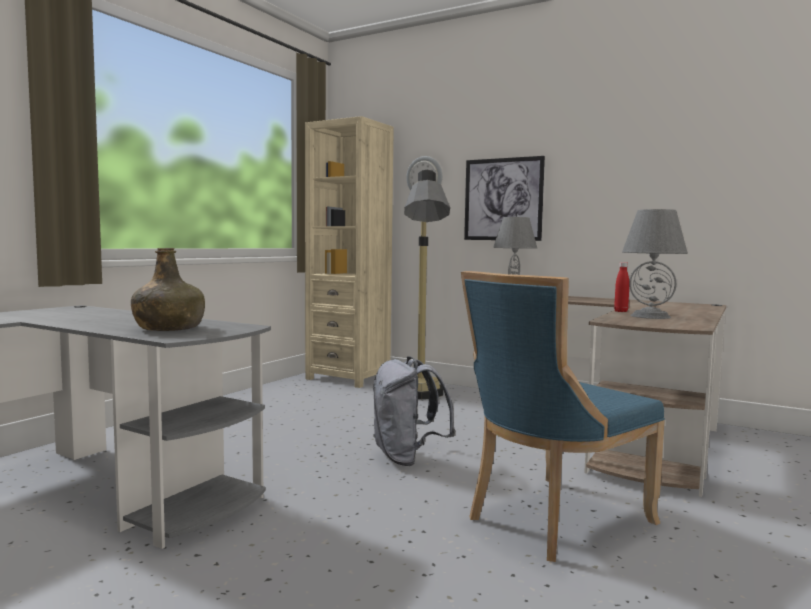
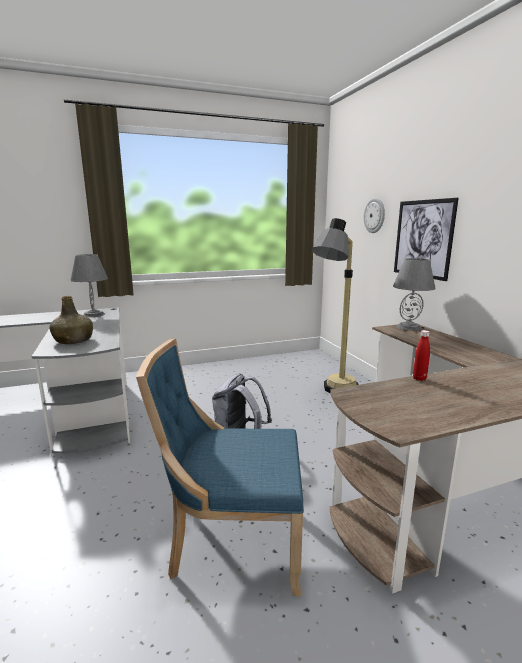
camera: 40 degrees right, 10 degrees up
beige bookcase [305,116,394,388] -> none
grey table lamp [622,209,688,319] -> grey table lamp moved to [70,254,108,317]

